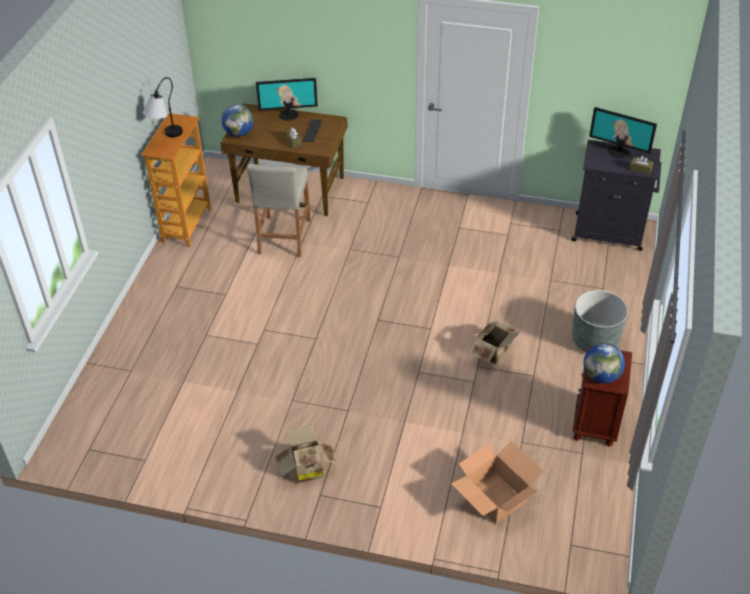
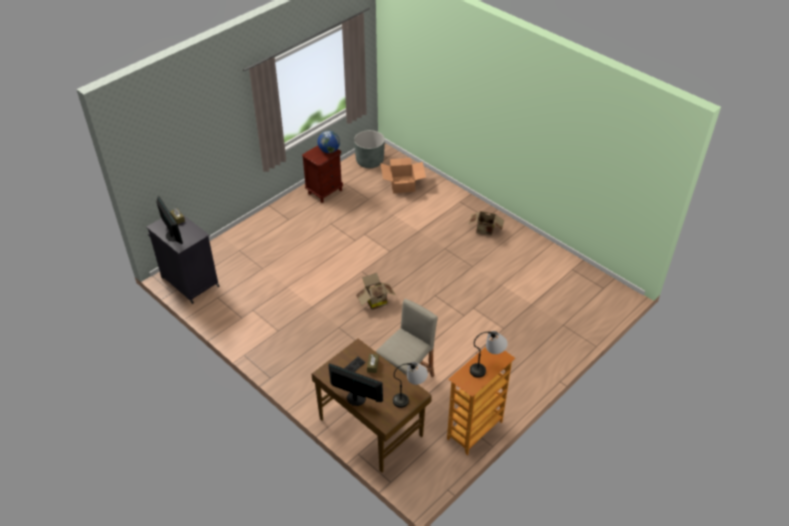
camera: 150 degrees left, 0 degrees up
globe [222,104,254,137] -> table lamp [393,362,428,408]
cardboard box [469,321,520,364] -> cardboard box moved to [356,273,396,310]
grey planter [572,290,628,352] -> grey planter moved to [354,130,385,168]

